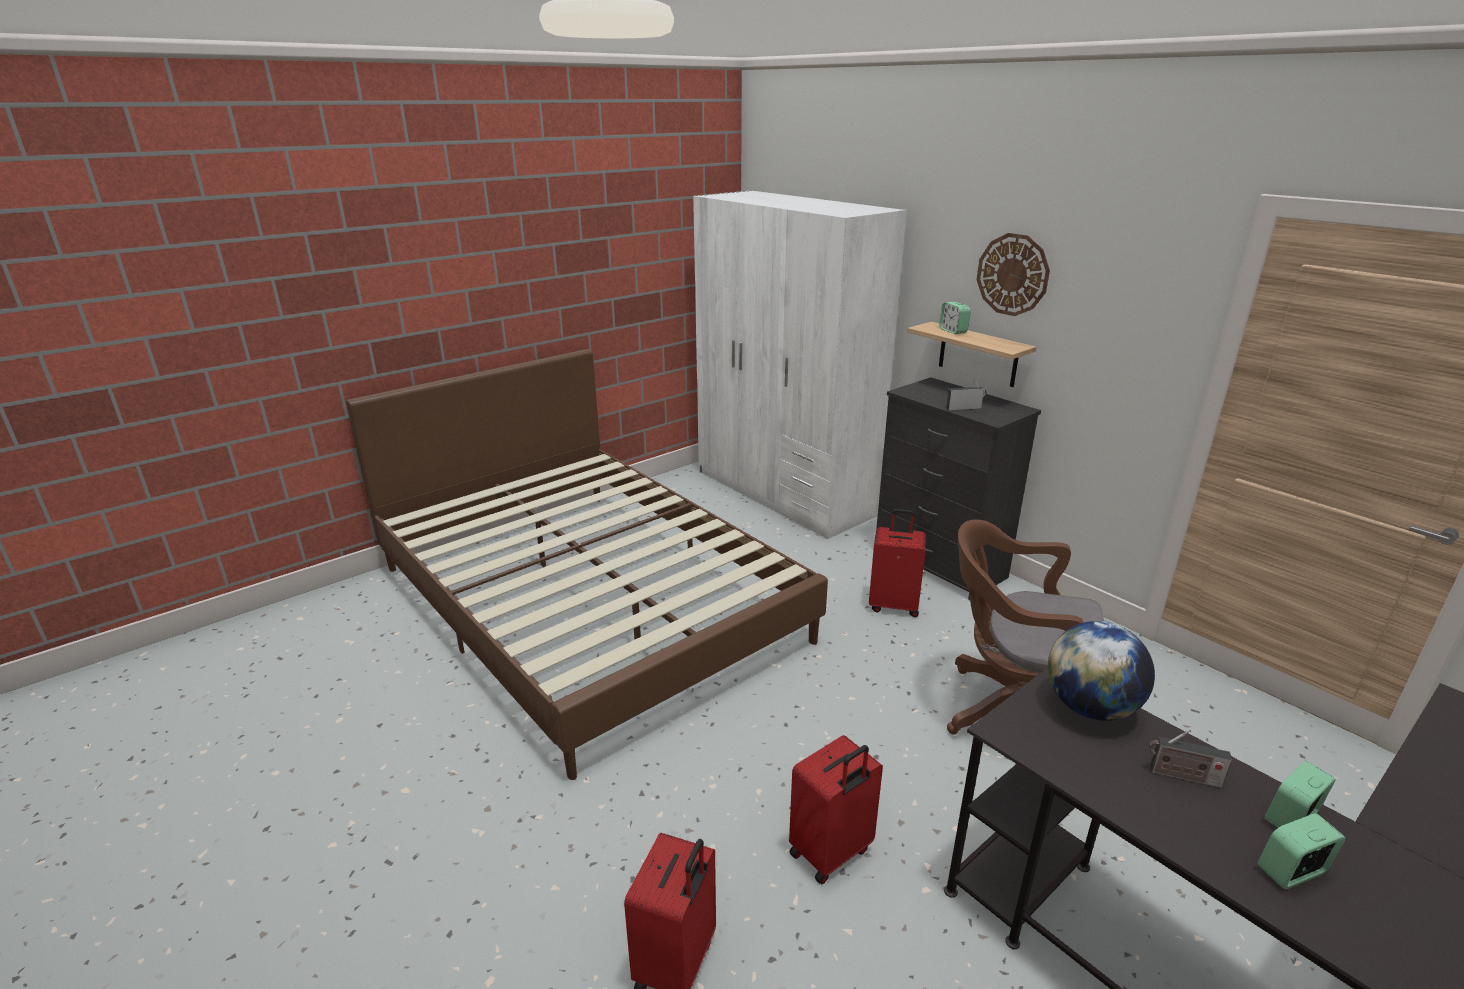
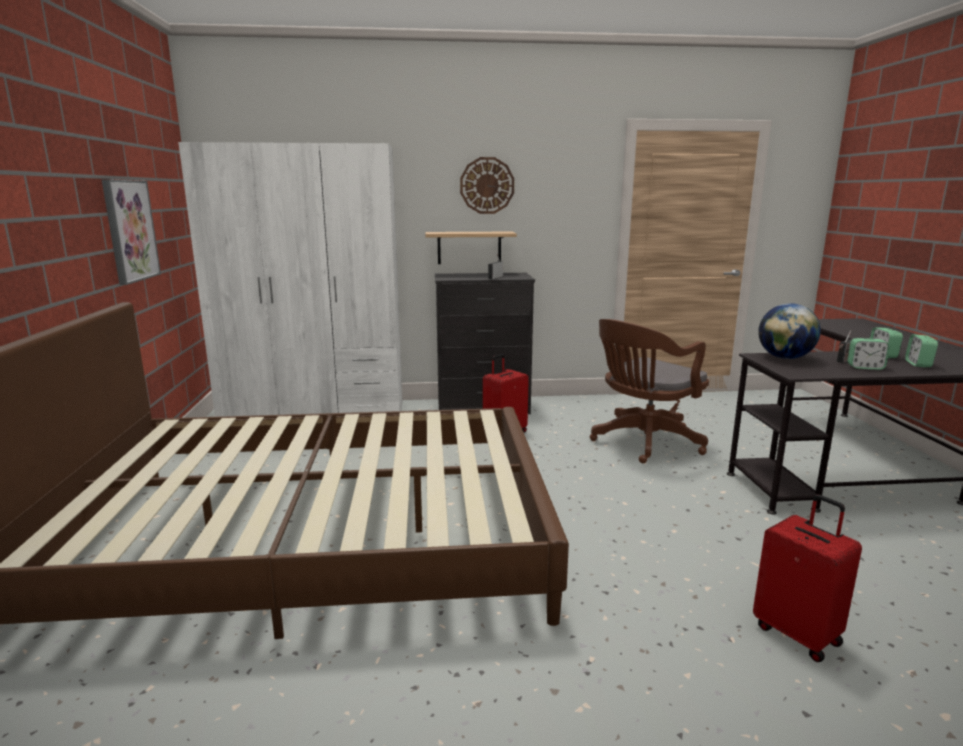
camera: 55 degrees left, 10 degrees down
red suitcase [789,735,883,884] -> none
alarm clock [939,302,971,334] -> alarm clock moved to [847,338,890,370]
none -> picture [102,179,161,285]

